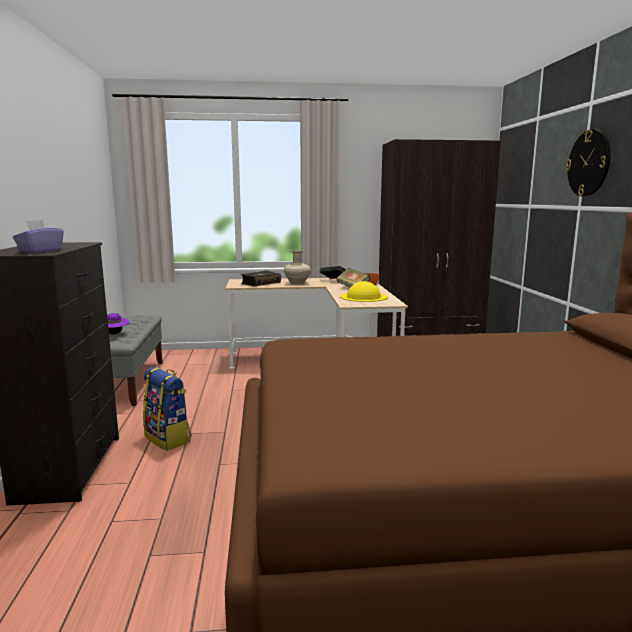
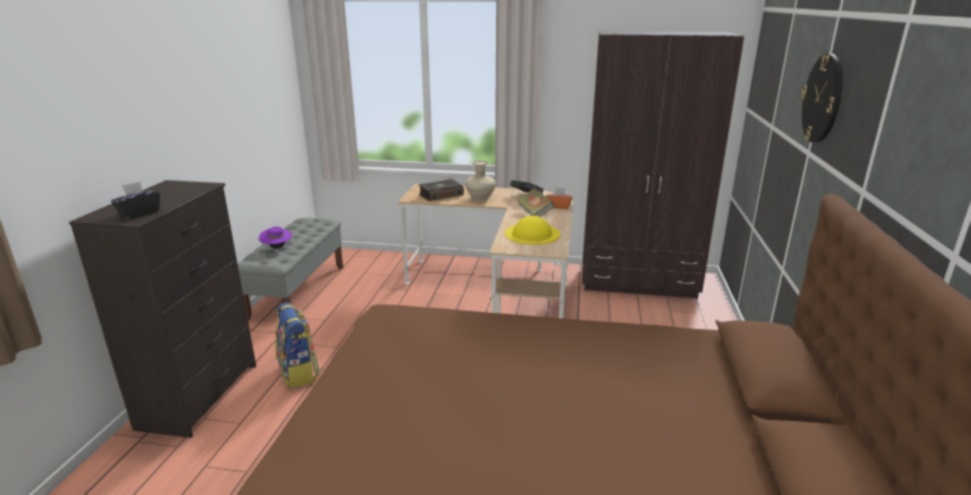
camera: 15 degrees right, 10 degrees up
purple tissue box [13,220,64,253] -> black tissue box [111,182,160,219]

